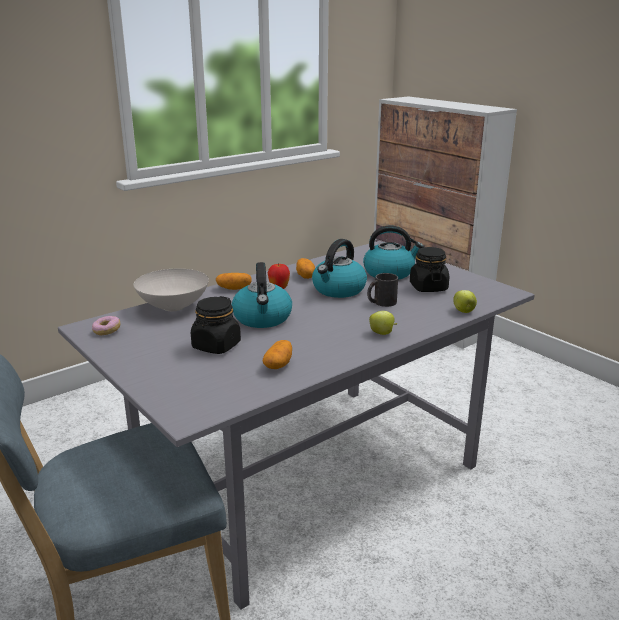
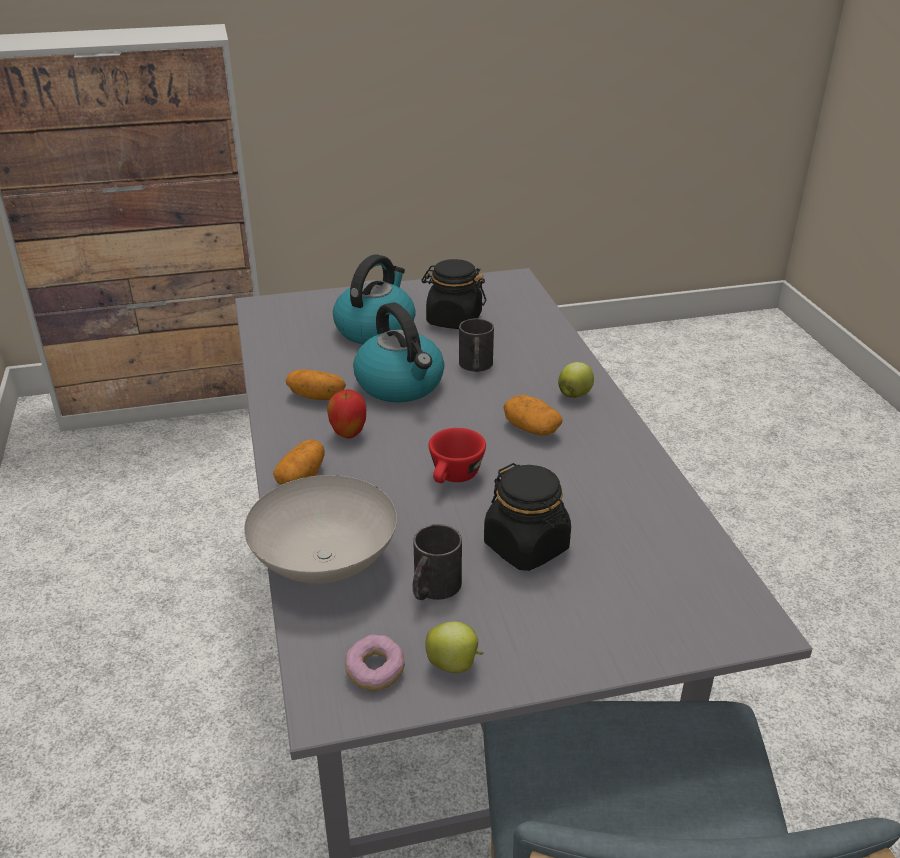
camera: 65 degrees left, 10 degrees up
kettle [232,262,292,328] -> red cup [429,428,486,483]
potato [263,340,292,369] -> potato moved to [503,395,563,436]
apple [453,290,477,313] -> apple moved to [425,621,483,673]
none -> black mug [413,524,462,600]

